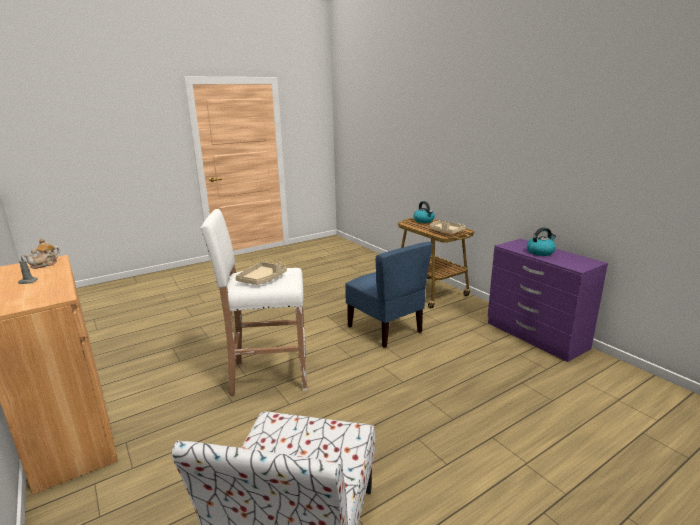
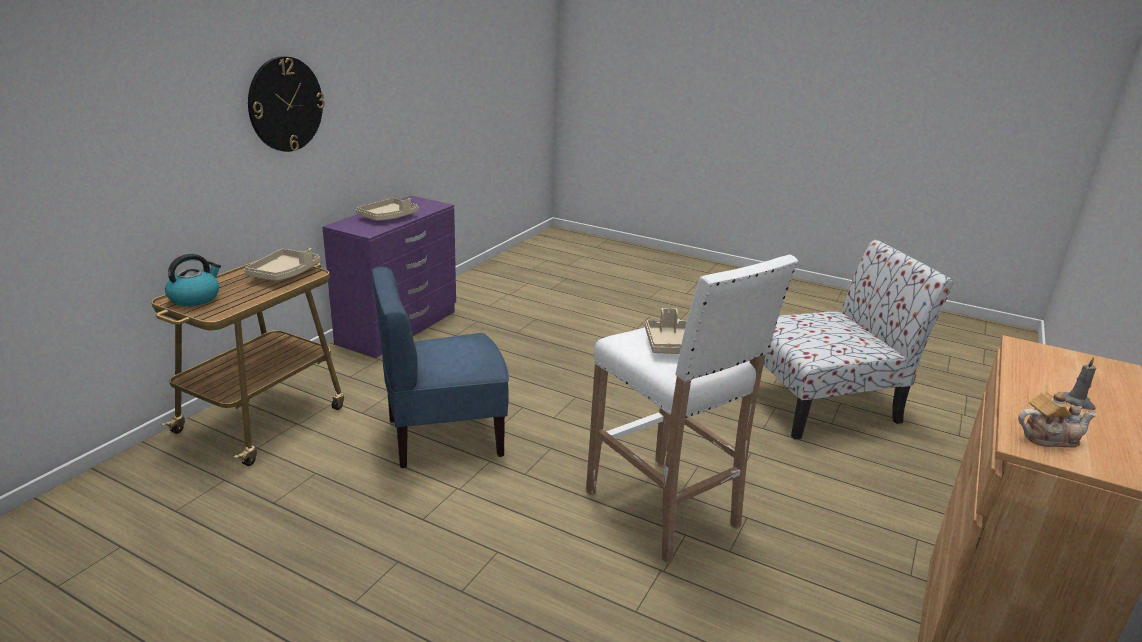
camera: 120 degrees left, 5 degrees up
blue chair [345,242,433,348] -> blue chair turned 135 degrees counterclockwise [372,266,509,468]
kettle [527,227,556,256] -> beige tray [356,198,419,221]
none -> wall clock [248,56,325,152]

